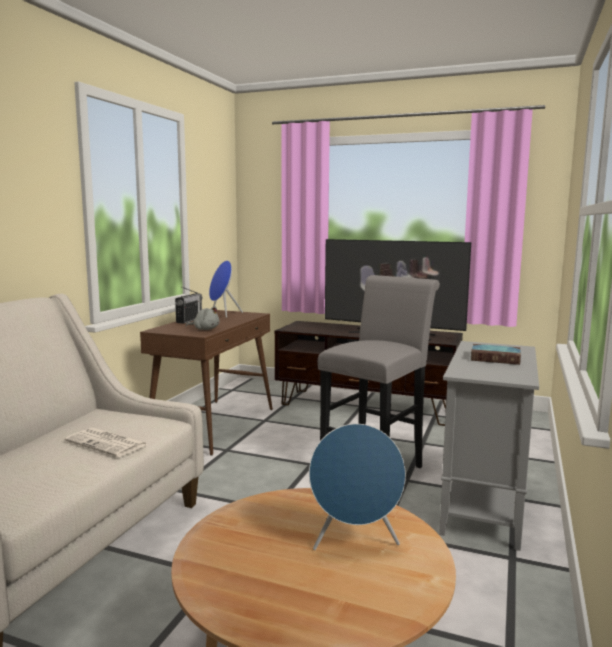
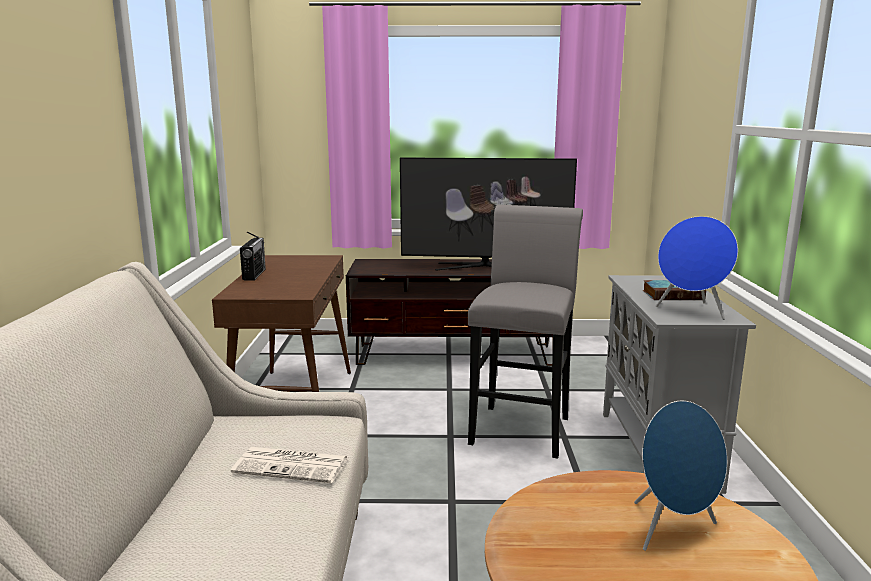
camera: 20 degrees left, 5 degrees up
grey plush toy [186,306,220,330] -> none
blue speaker [209,261,243,318] -> blue speaker moved to [656,216,738,320]

